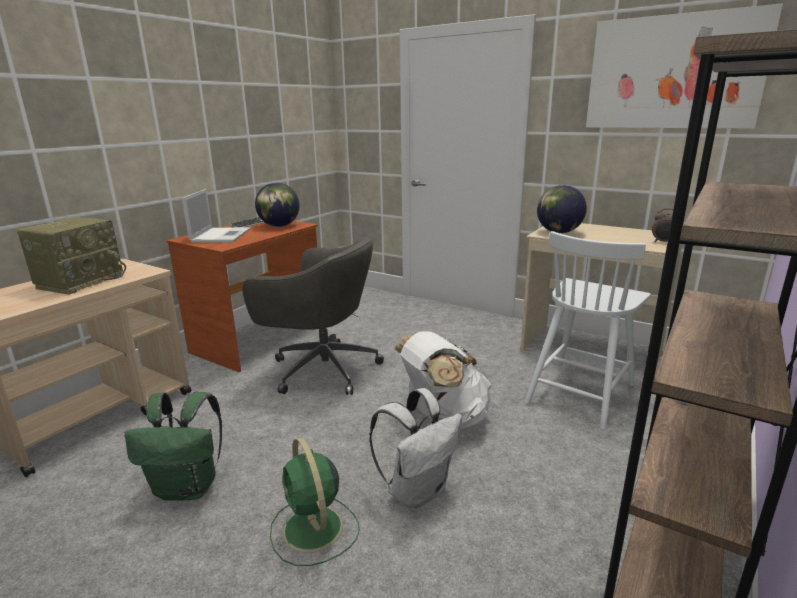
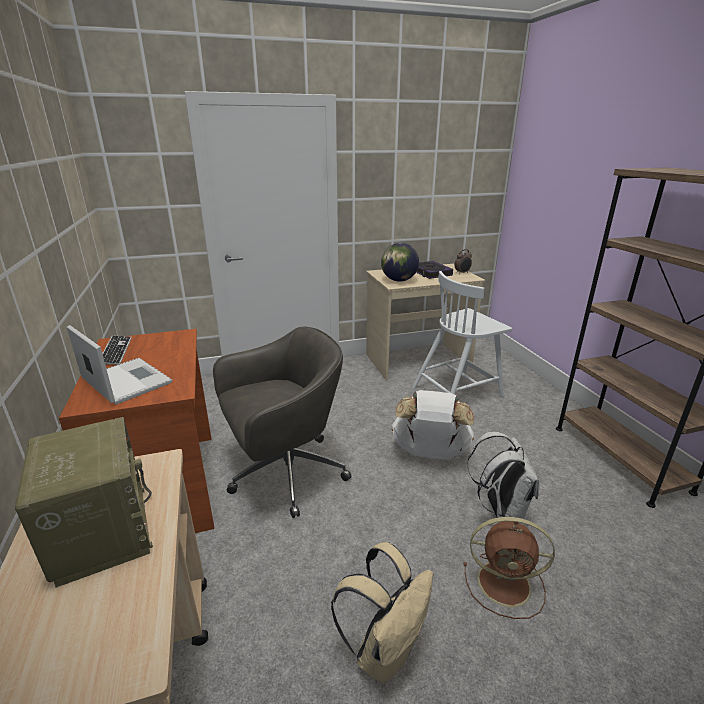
camera: 50 degrees left, 5 degrees up
green backpack [125,392,222,501] -> beige backpack [331,542,433,683]
globe [255,183,299,227] -> none
green fan [270,437,360,566] -> brown fan [463,517,555,619]
white chair [525,231,651,430] -> white chair turned 75 degrees clockwise [412,271,512,397]
picture [586,3,783,129] -> none
none -> book [416,261,453,279]

